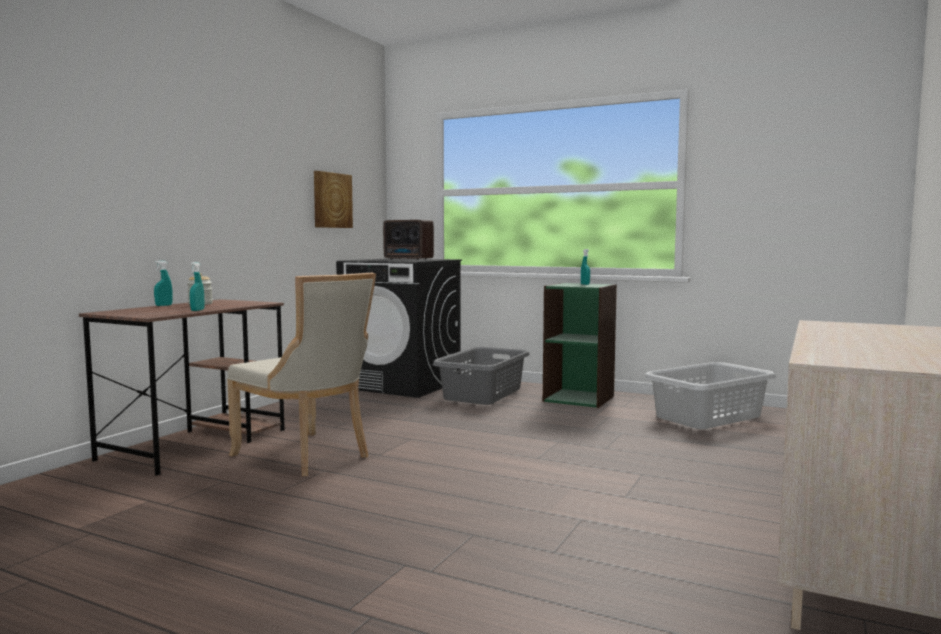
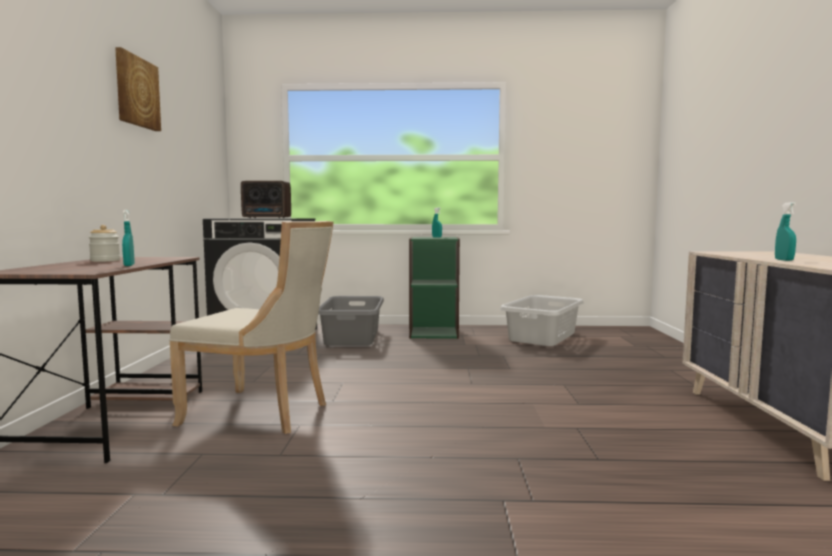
camera: 25 degrees left, 0 degrees up
turquoise spray bottle [154,261,173,306] -> turquoise spray bottle moved to [775,202,796,261]
picture [314,171,353,228] -> picture moved to [115,47,161,131]

